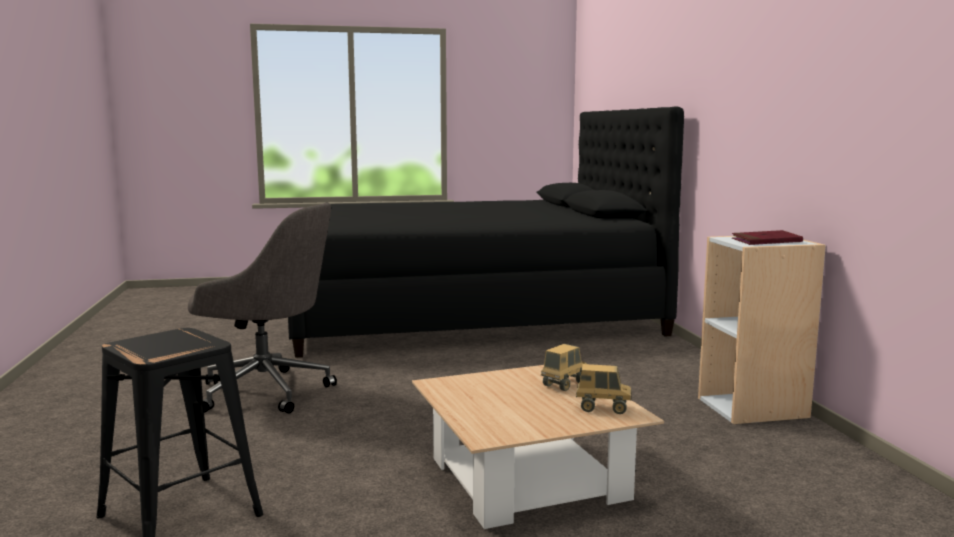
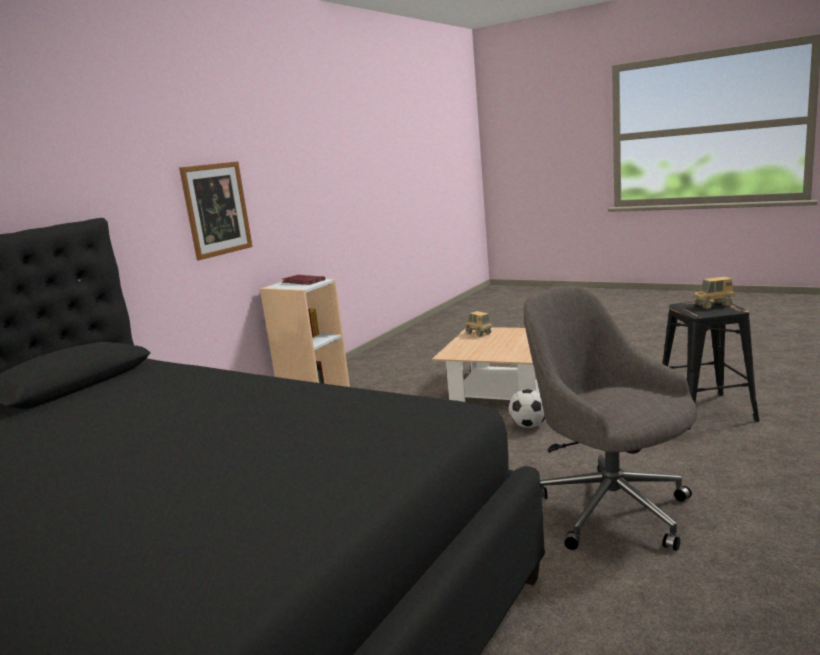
camera: 135 degrees left, 5 degrees up
toy truck [541,344,587,391] -> toy truck moved to [693,277,735,309]
none -> picture [179,161,253,260]
none -> football [509,389,545,428]

